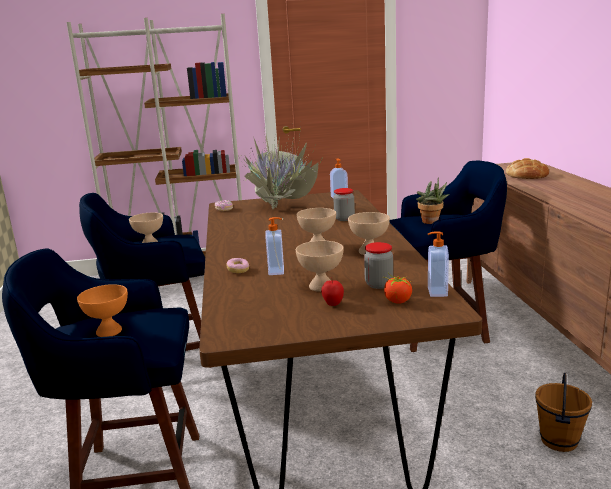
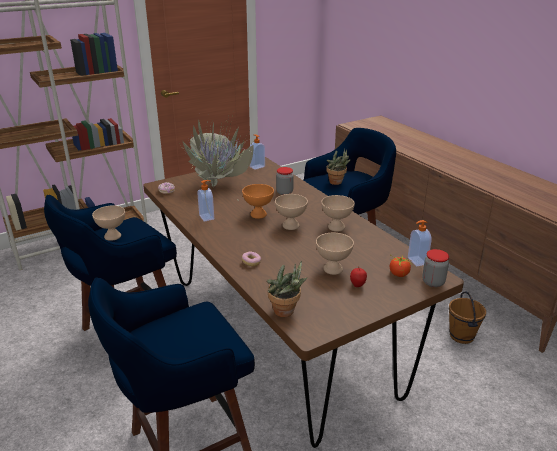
camera: 25 degrees left, 10 degrees up
orange bowl [77,284,128,337] -> orange bowl moved to [242,184,274,219]
soap dispenser [265,217,284,275] -> soap dispenser moved to [197,180,214,222]
jar [364,242,393,289] -> jar moved to [422,249,449,287]
bread [506,158,549,179] -> none
none -> potted plant [267,261,307,317]

